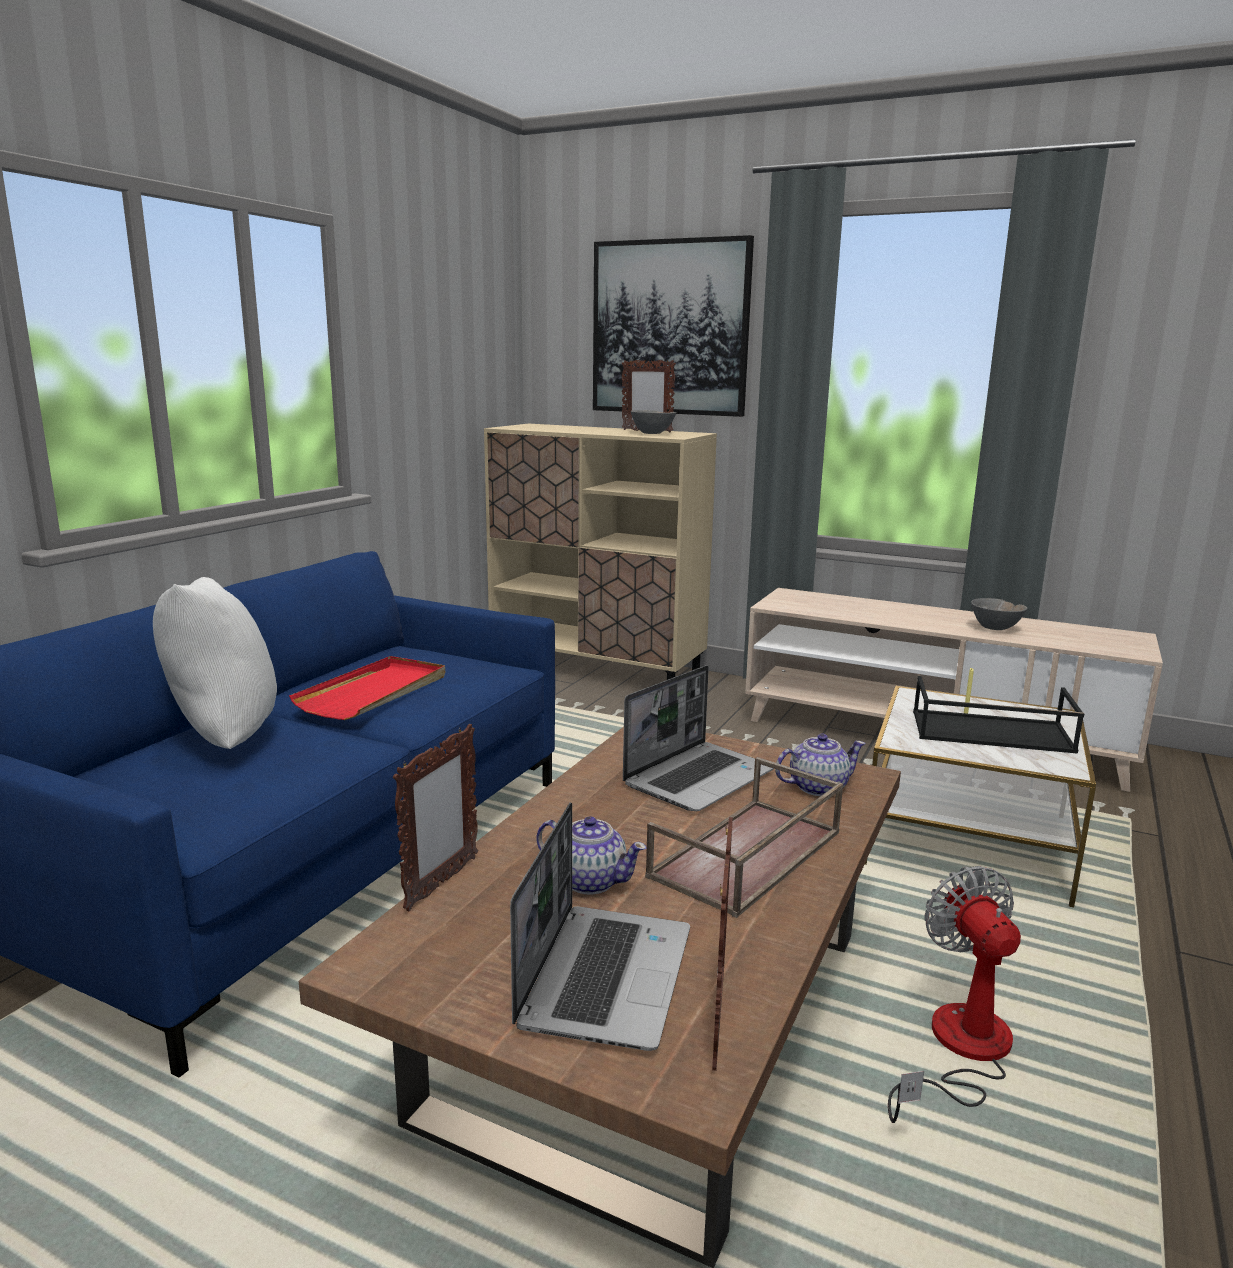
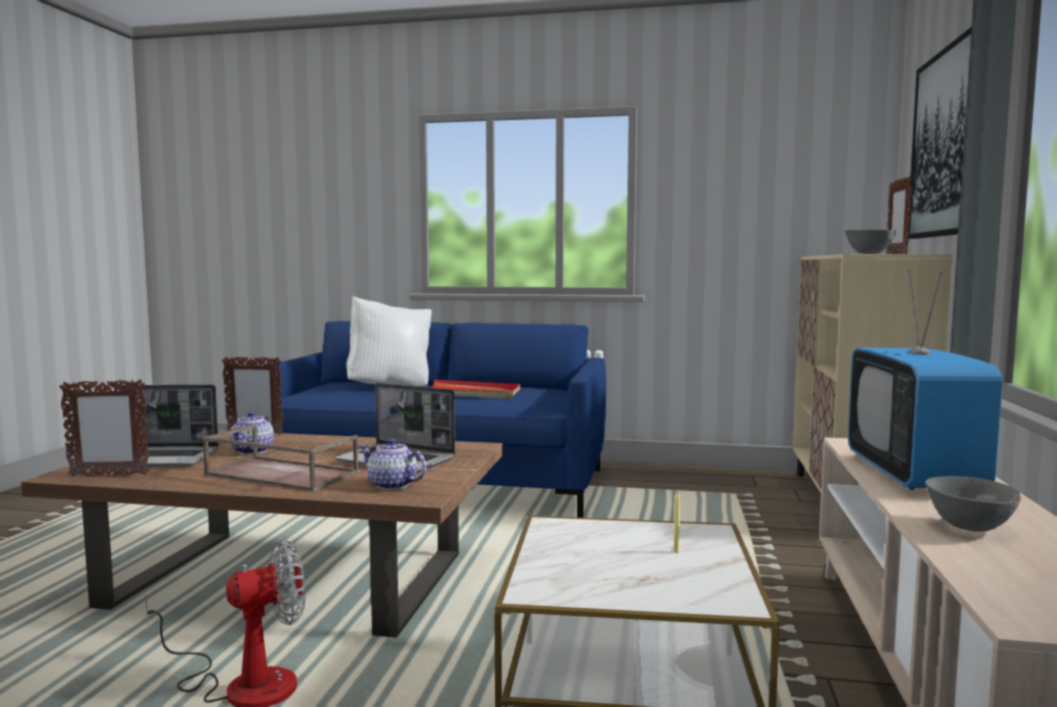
camera: 75 degrees right, 10 degrees down
teapot [775,734,866,796] -> teapot turned 150 degrees clockwise [359,438,427,490]
black tray [913,676,1084,754] -> none
none -> television [848,271,1003,490]

